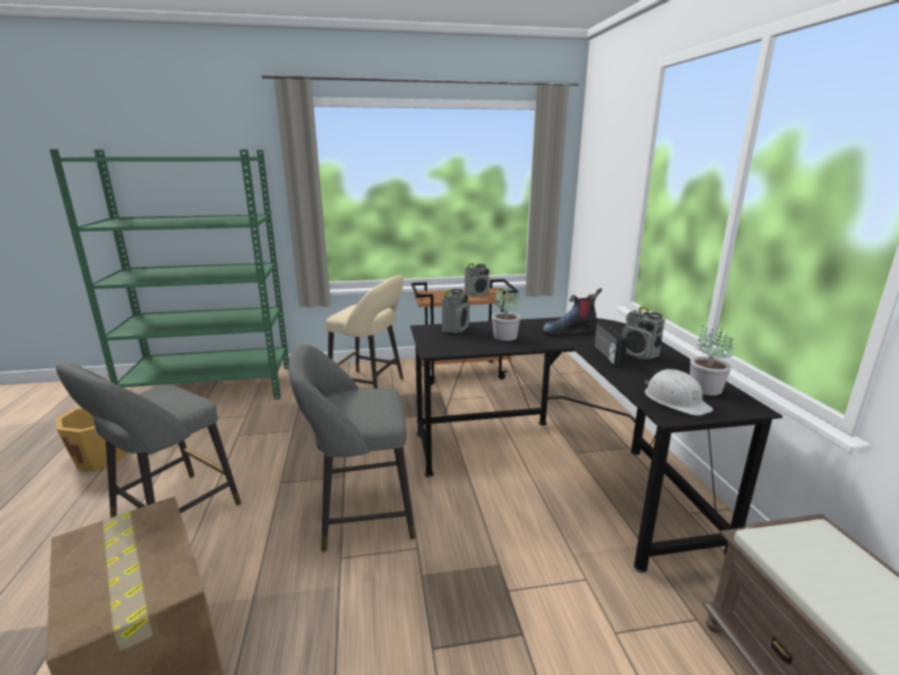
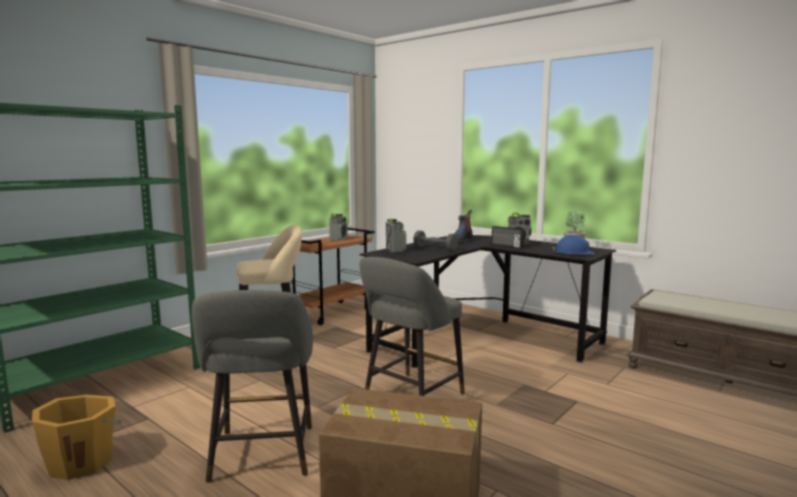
camera: 40 degrees left, 10 degrees down
potted plant [492,288,521,341] -> grey dumbbell [413,231,458,251]
white hard hat [645,369,713,416] -> blue hard hat [553,235,595,255]

